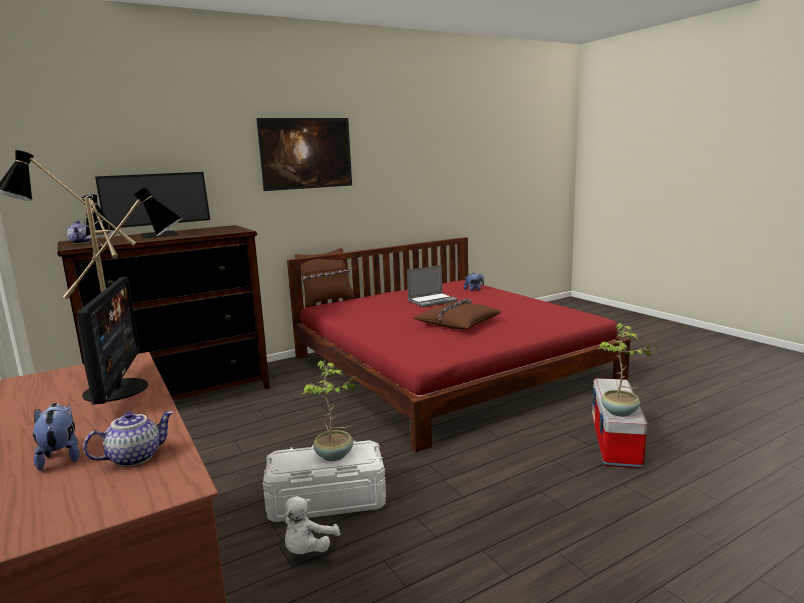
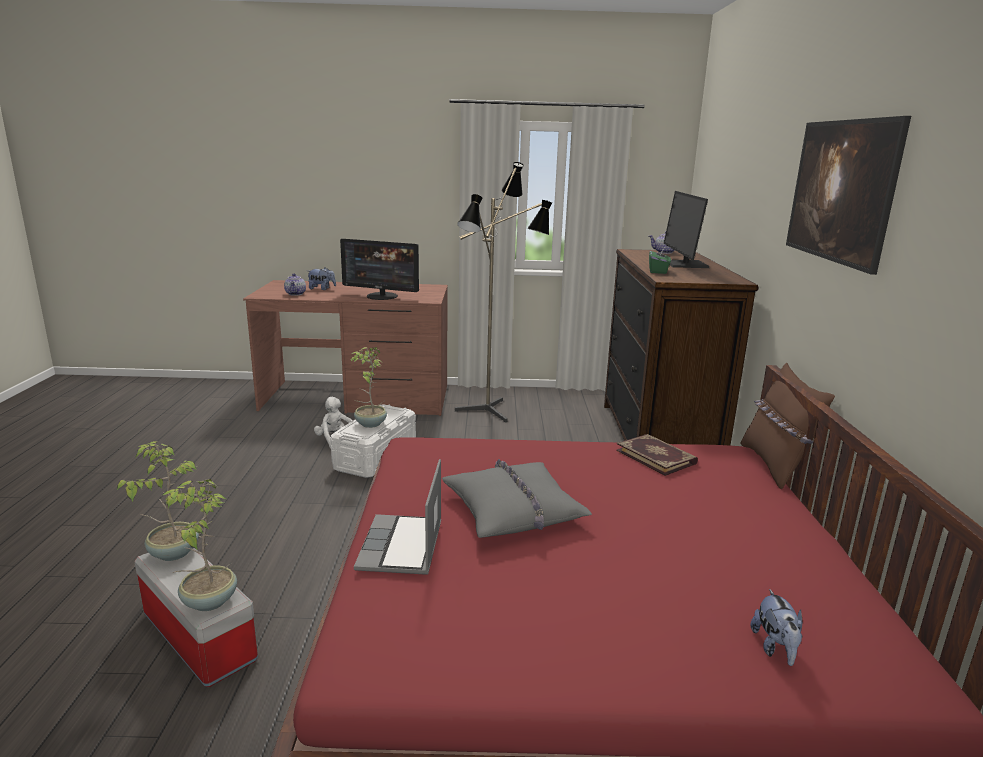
camera: 120 degrees right, 5 degrees up
laptop [407,265,458,307] -> laptop moved to [354,459,441,575]
brown pillow [413,298,501,329] -> grey pillow [442,459,592,538]
none -> potted plant [163,479,237,611]
none -> book [616,434,698,476]
none -> green tissue box [649,246,671,274]

